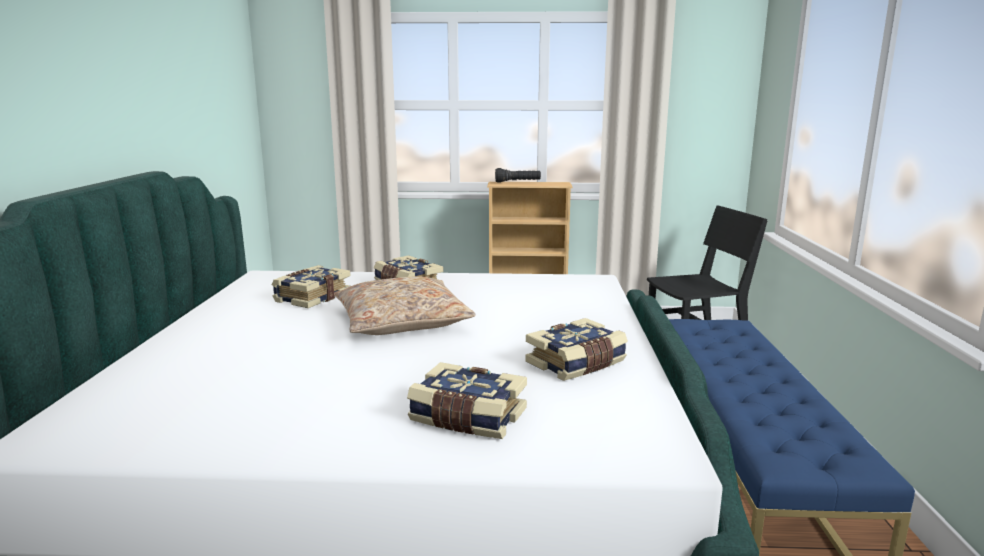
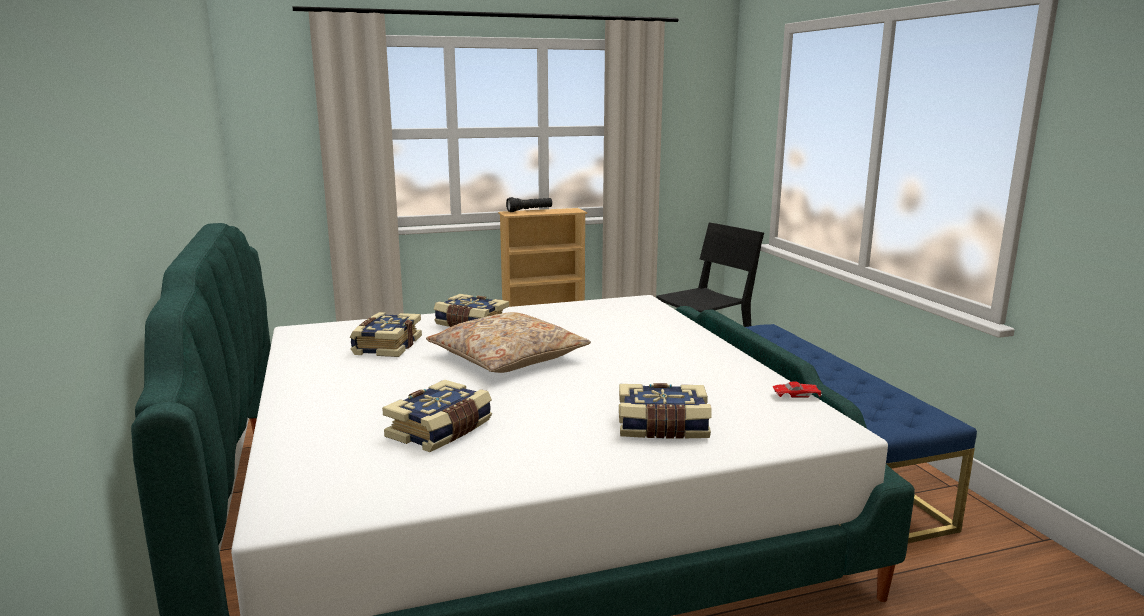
camera: 20 degrees left, 0 degrees up
book [525,318,628,381] -> book moved to [382,380,492,452]
none -> red toy car [773,381,822,398]

